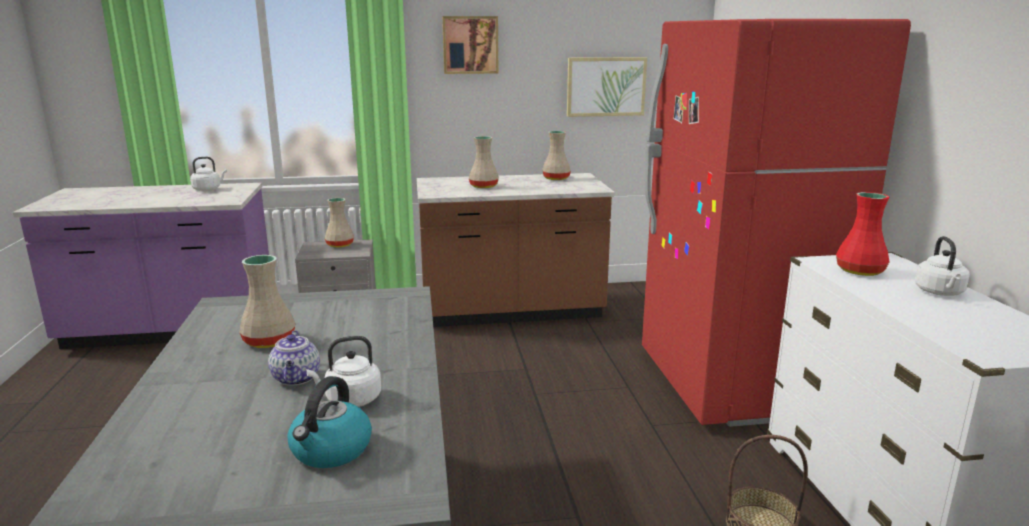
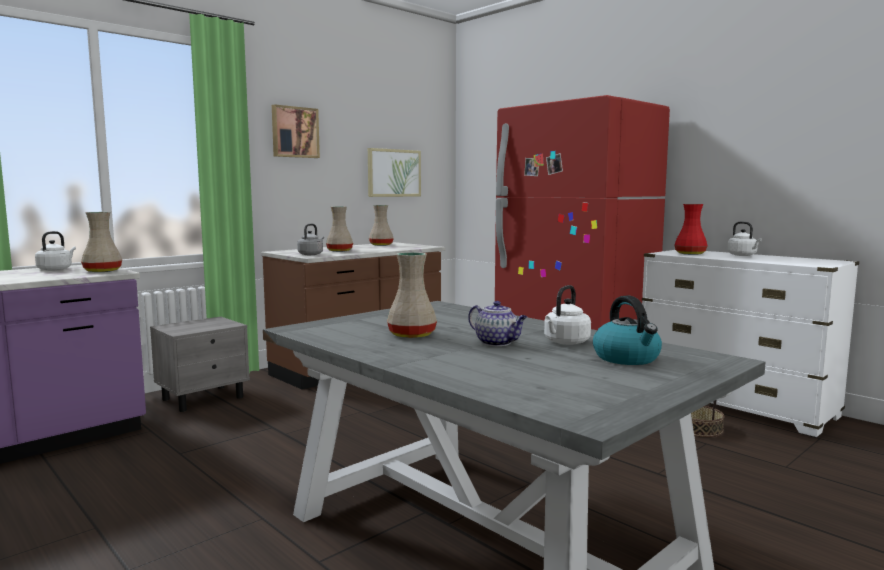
camera: 35 degrees left, 10 degrees down
beige vase [325,198,354,248] -> beige vase moved to [81,212,122,272]
none -> grey kettle [297,224,324,255]

